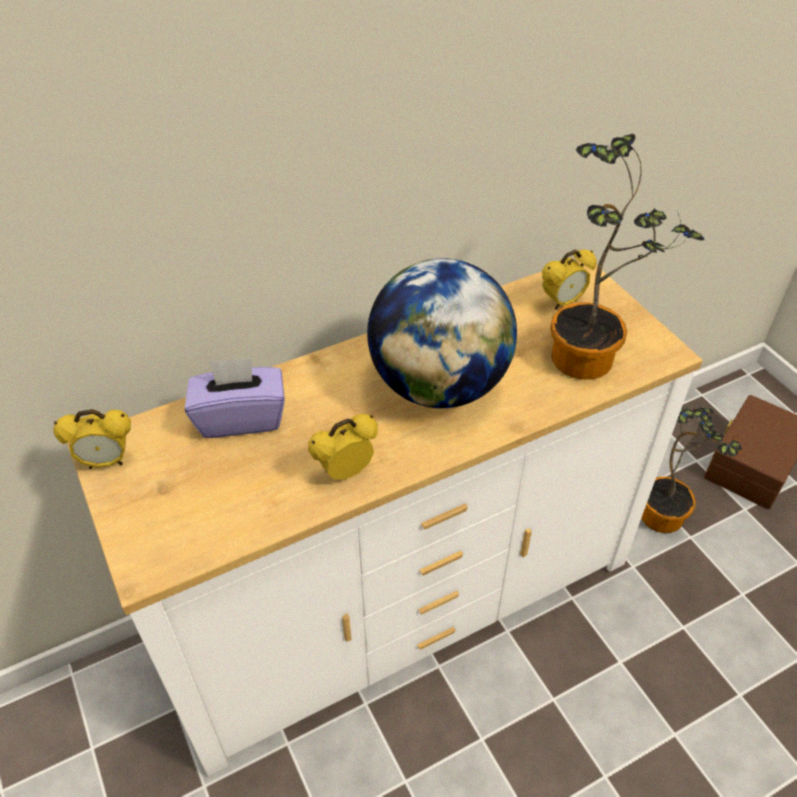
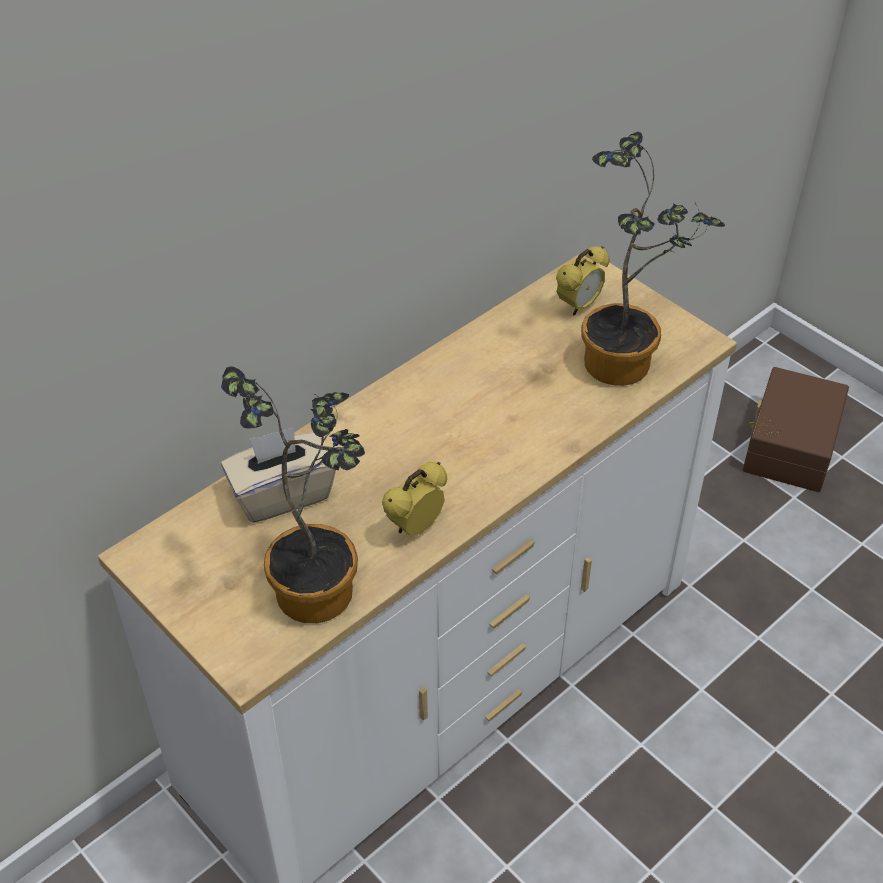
camera: 15 degrees left, 0 degrees up
alarm clock [53,409,131,469] -> none
purple tissue box [185,358,285,438] -> beige tissue box [221,427,336,523]
globe [367,258,517,408] -> none
potted plant [641,406,742,533] -> potted plant moved to [221,366,365,623]

